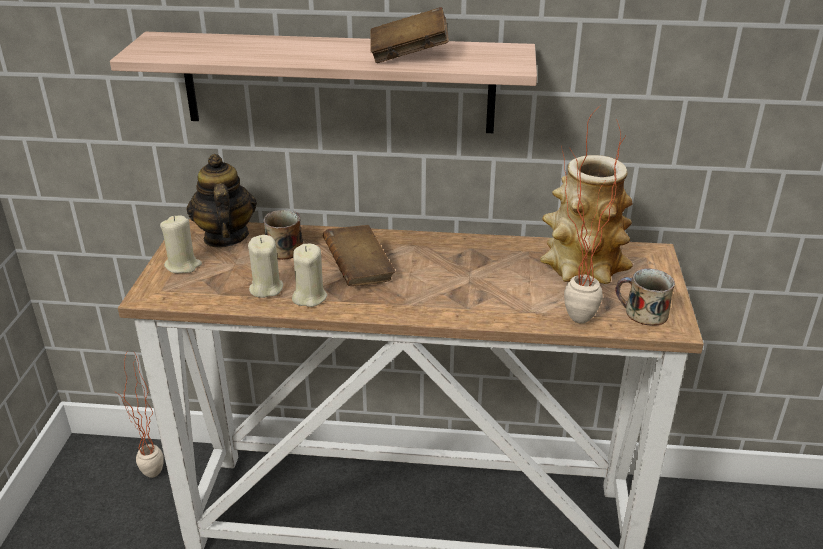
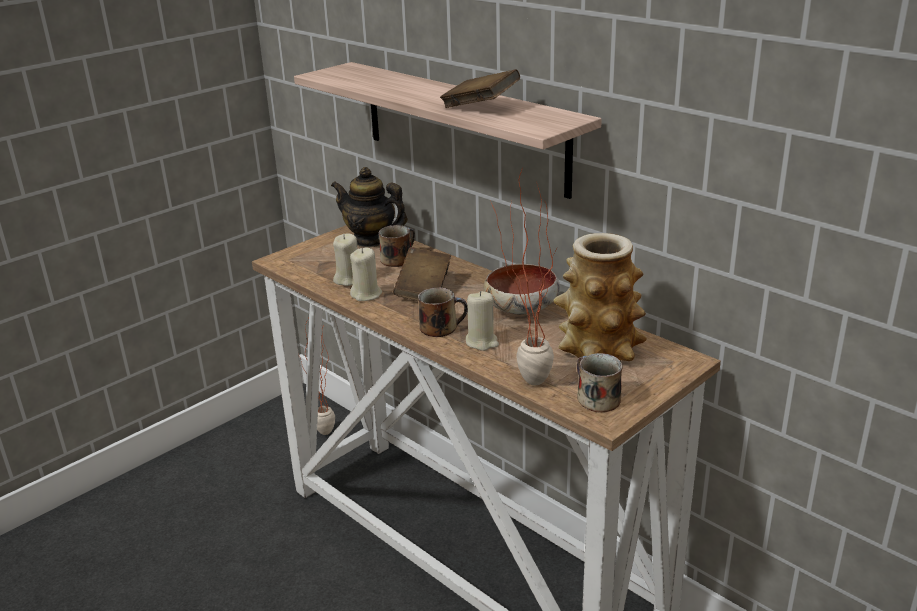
camera: 40 degrees right, 5 degrees down
beige candle [160,216,202,273] -> beige candle moved to [466,291,499,351]
teapot [187,154,257,247] -> teapot turned 90 degrees counterclockwise [331,167,408,247]
none -> mug [418,287,468,337]
none -> bowl [484,264,560,315]

